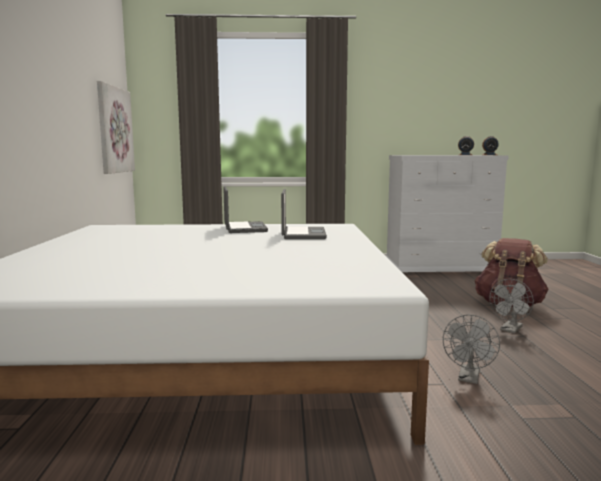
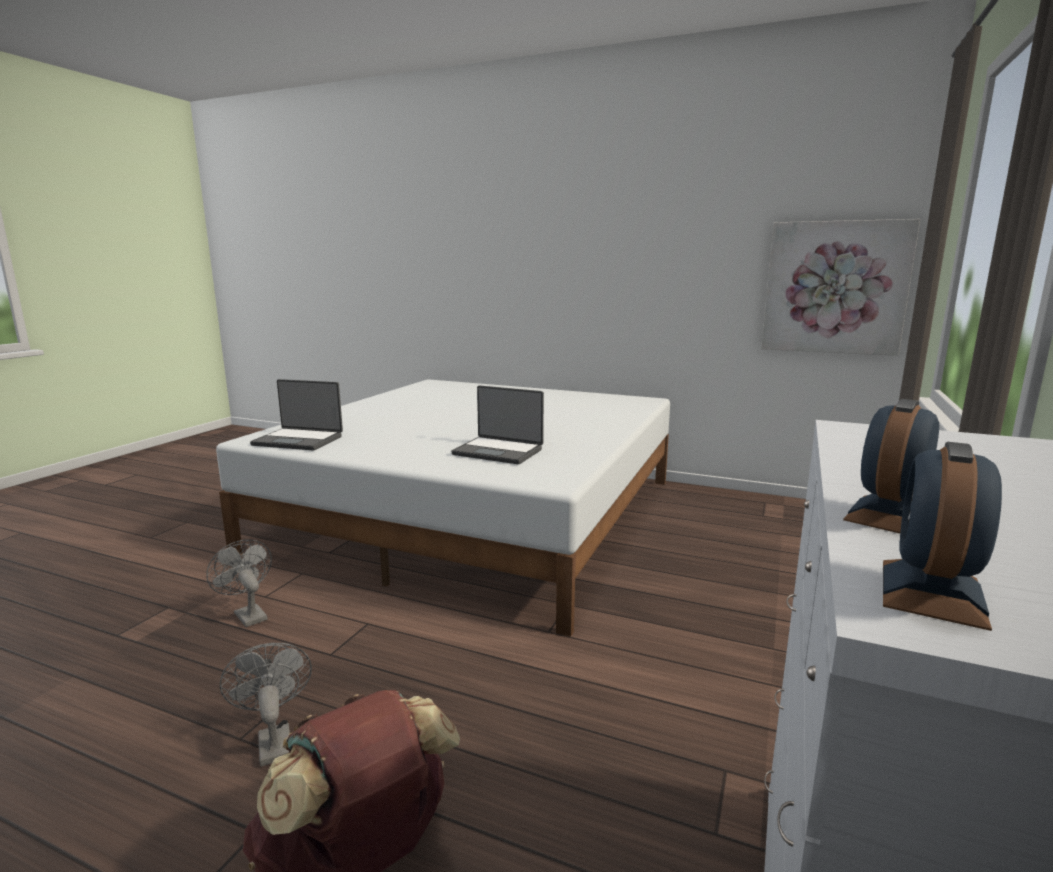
camera: 115 degrees right, 5 degrees up
laptop [223,187,268,233] -> laptop moved to [250,379,343,450]

